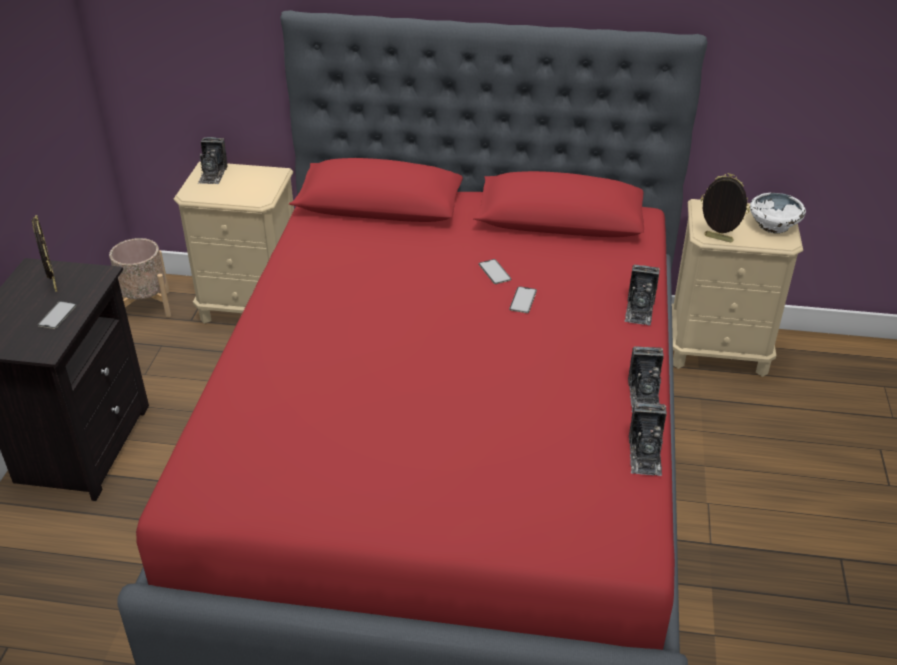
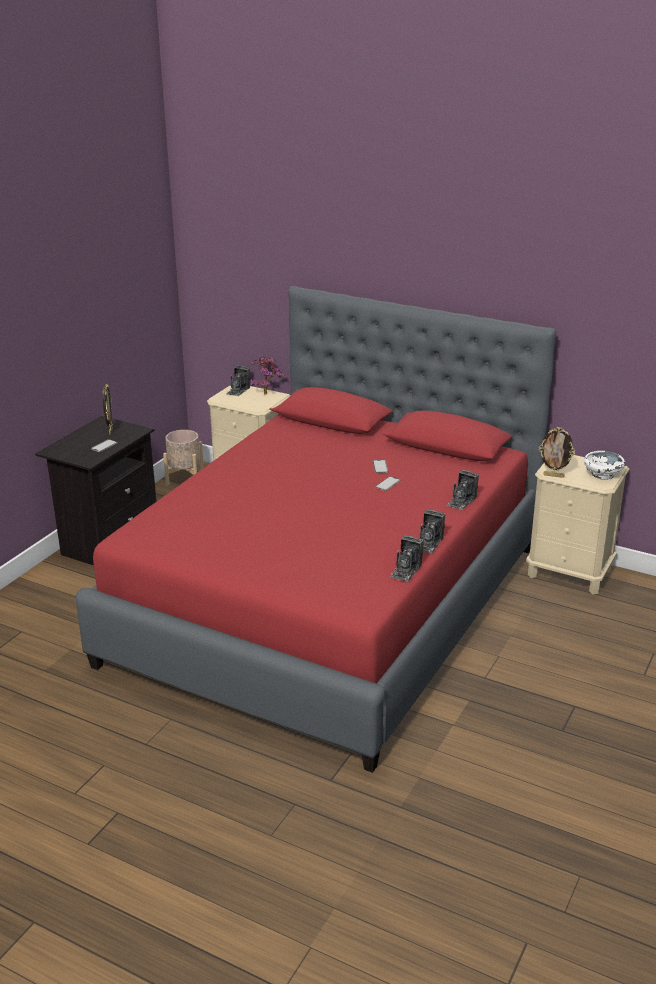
camera: 20 degrees right, 10 degrees down
picture frame [701,173,750,242] -> picture frame turned 150 degrees clockwise [539,427,575,478]
none -> potted plant [250,356,286,395]

